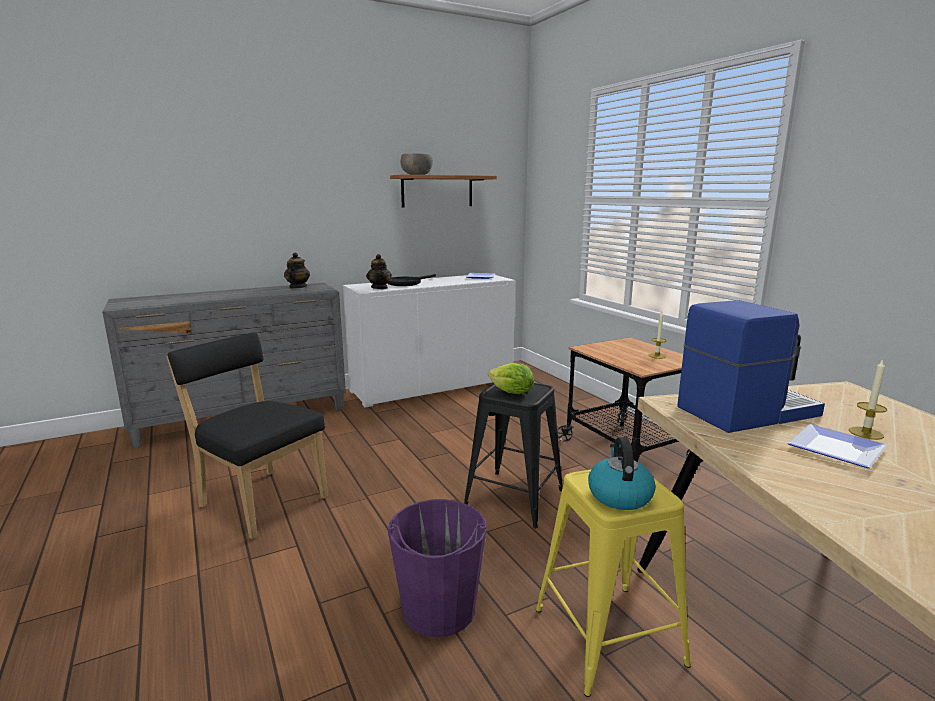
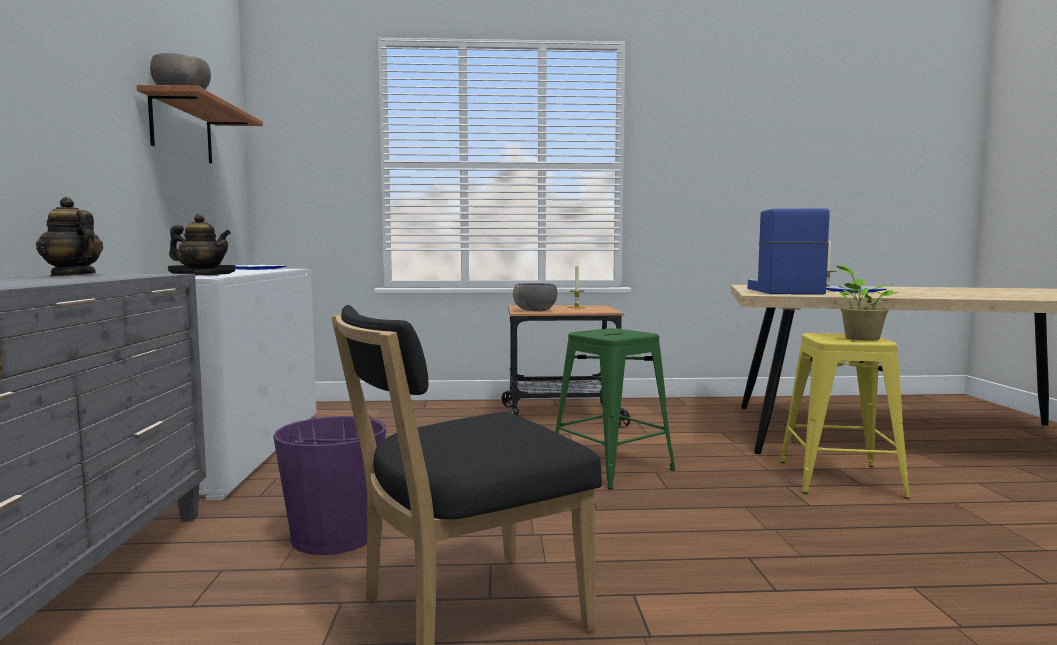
camera: 65 degrees left, 10 degrees down
purple bucket [387,499,487,637] -> purple bucket moved to [273,415,386,555]
black stool [464,383,563,528] -> green stool [555,328,675,489]
lettuce [488,363,534,394] -> none
kettle [588,437,656,510] -> potted plant [836,265,900,341]
none -> grey bowl [513,283,557,311]

